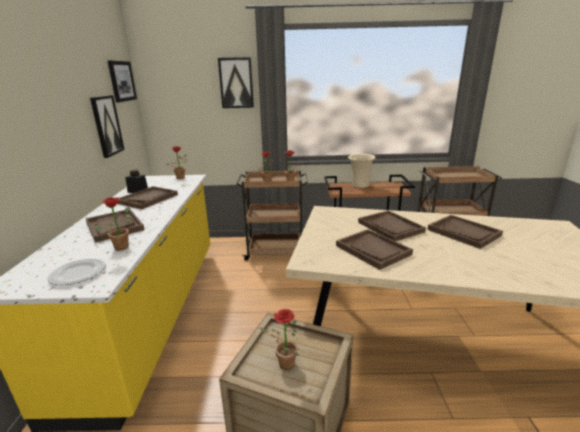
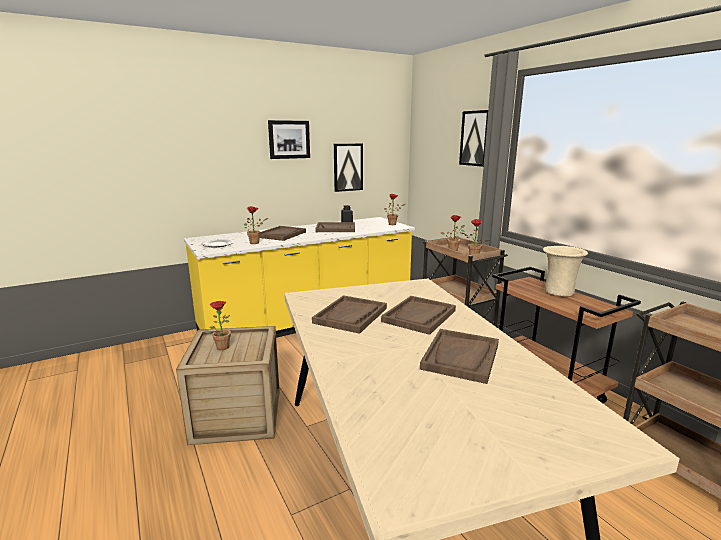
camera: 60 degrees right, 5 degrees down
picture [108,60,137,103] -> picture moved to [268,120,310,159]

